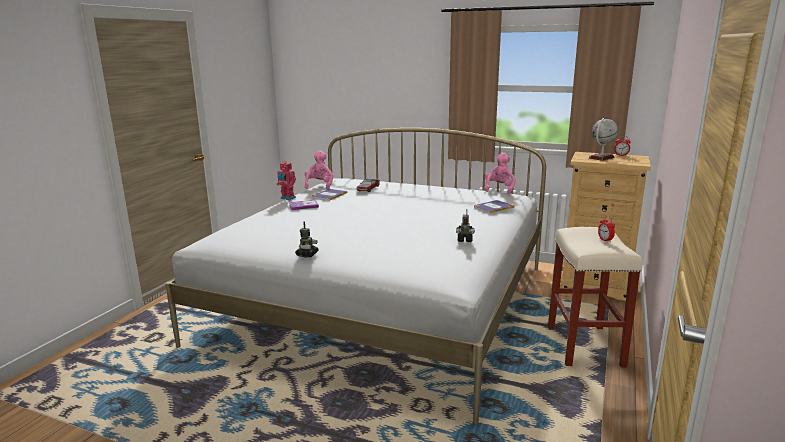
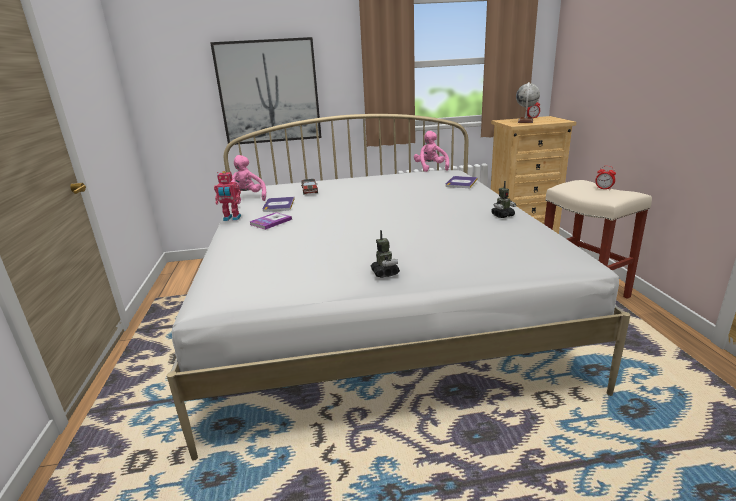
camera: 30 degrees left, 5 degrees up
none -> picture [210,37,322,145]

